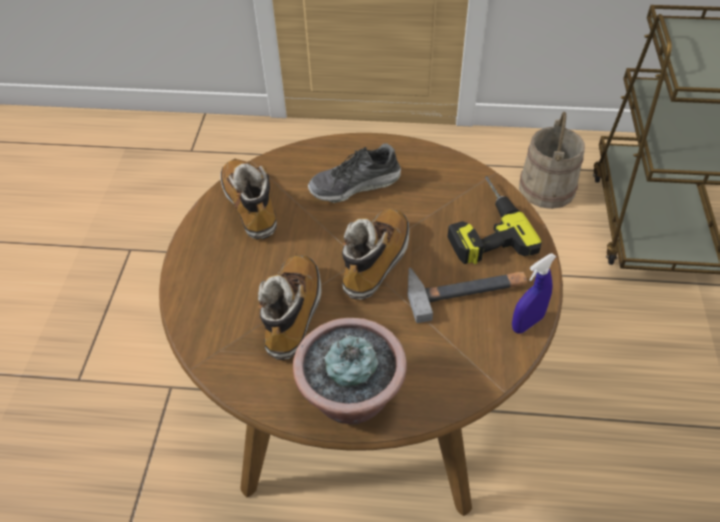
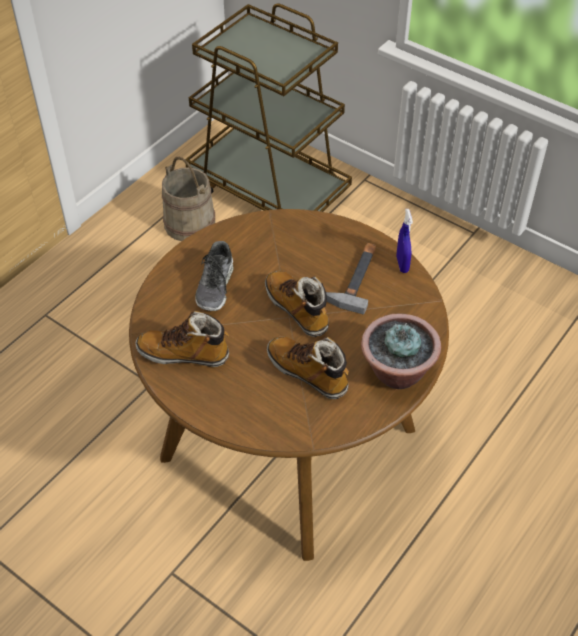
camera: 60 degrees left, 0 degrees up
power drill [448,176,542,265] -> none

